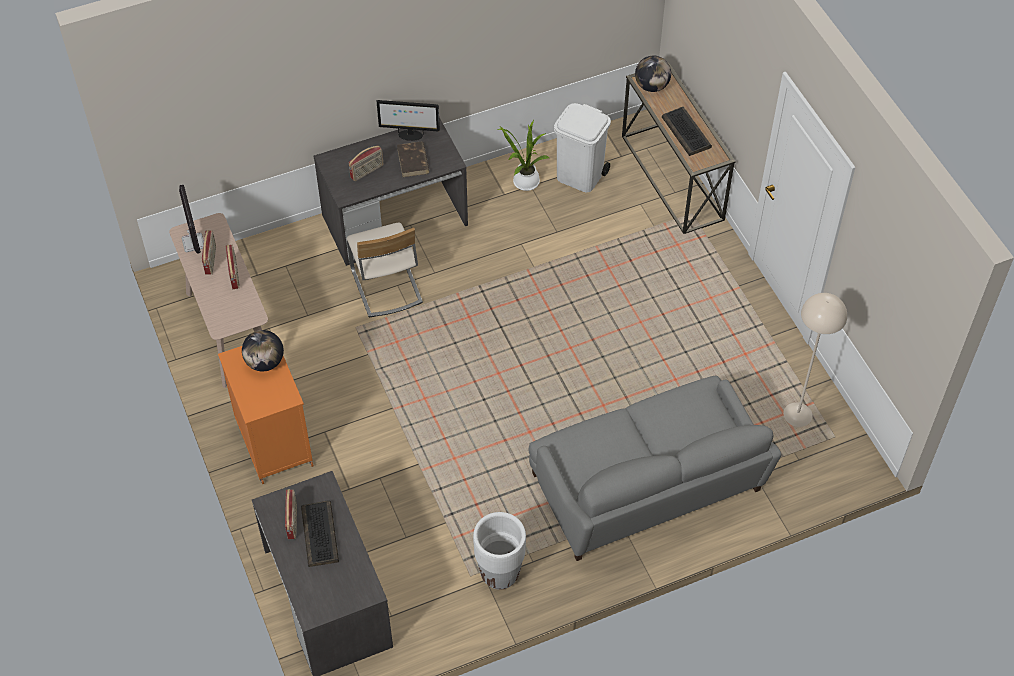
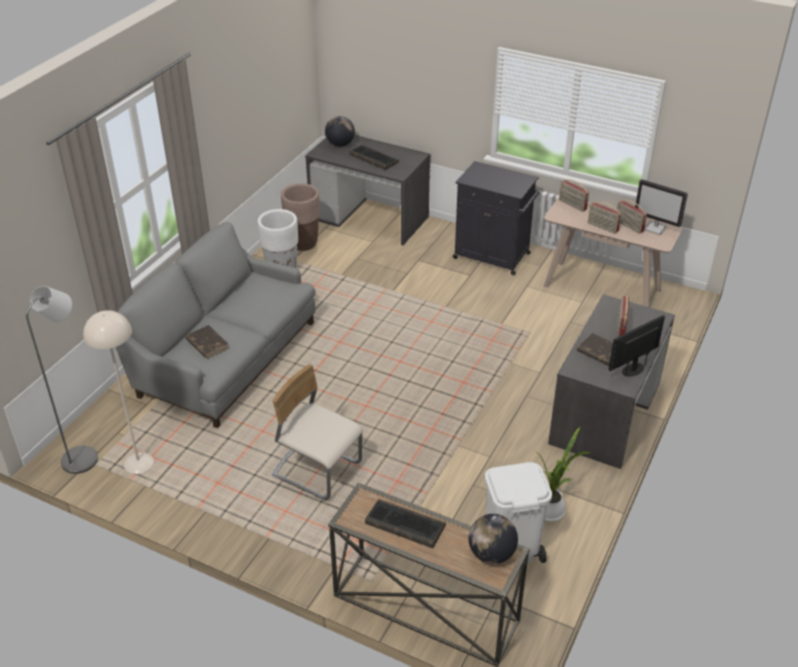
camera: 140 degrees right, 15 degrees down
orange cabinet [218,346,314,484] -> black cabinet [453,161,540,275]
globe [242,330,284,371] -> globe moved to [325,116,355,147]
radio [285,489,297,539] -> radio moved to [559,180,589,212]
beige chair [347,223,423,317] -> beige chair moved to [272,364,363,500]
none -> grey floor lamp [26,286,98,474]
none -> brown book [185,325,229,359]
none -> brown planter [281,183,320,251]

